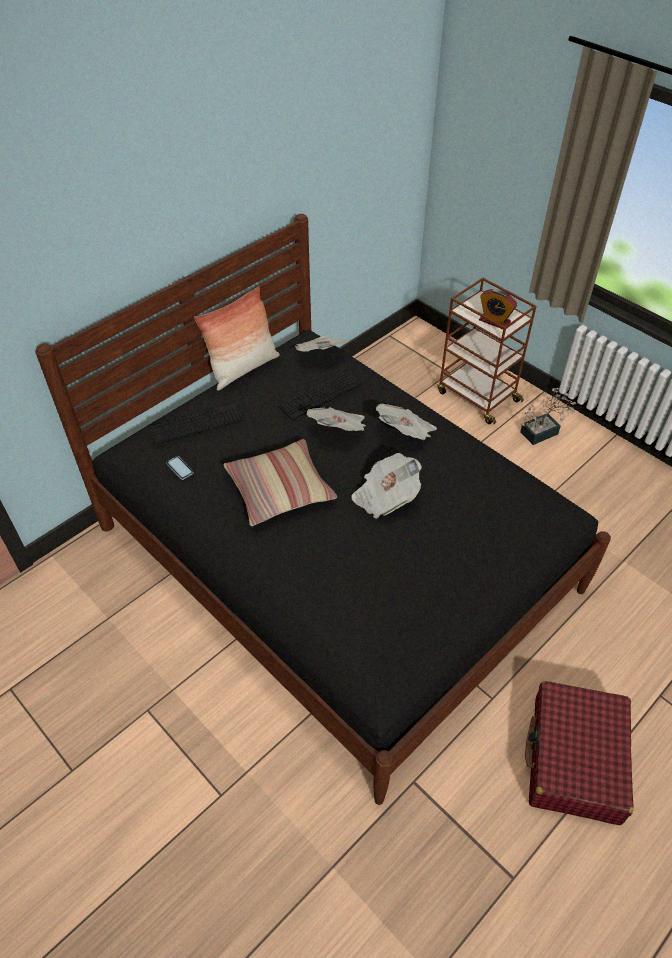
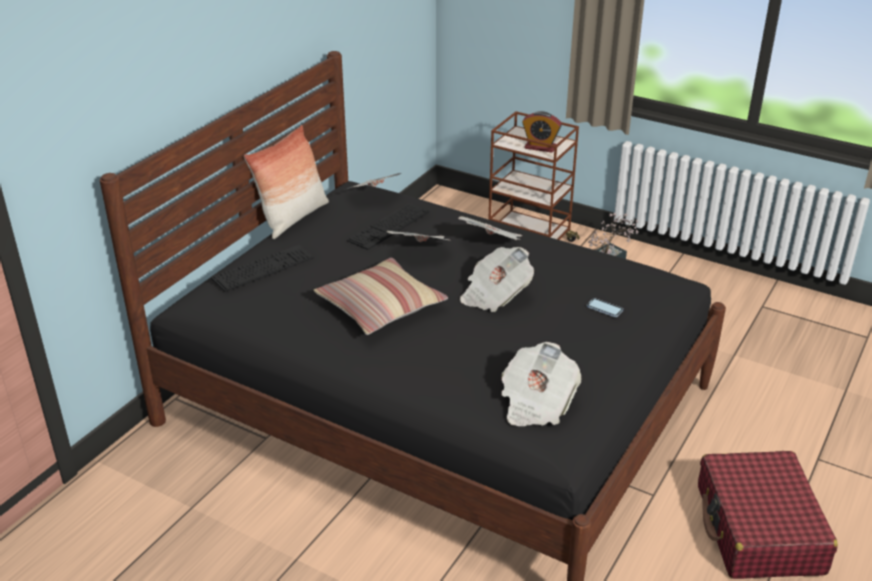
camera: 15 degrees left, 15 degrees down
phone [166,456,194,480] -> phone moved to [587,298,623,317]
none -> newspaper [501,342,581,426]

